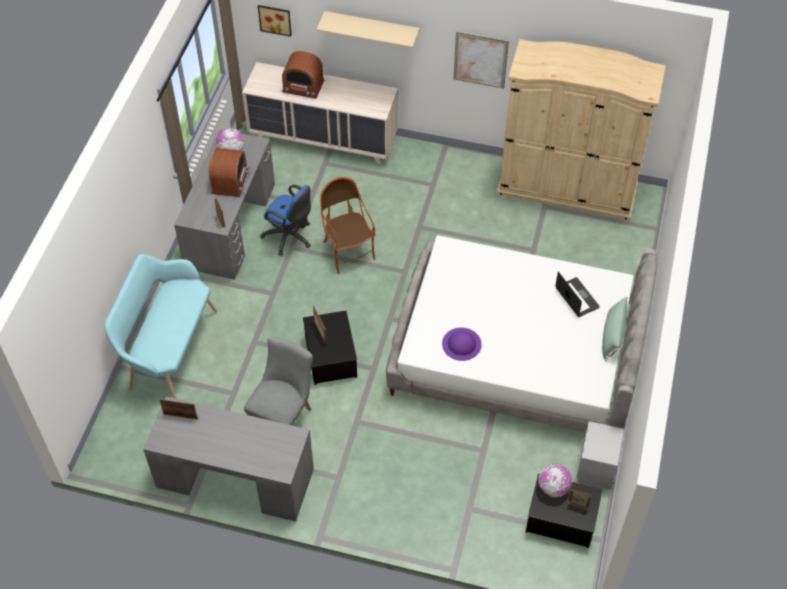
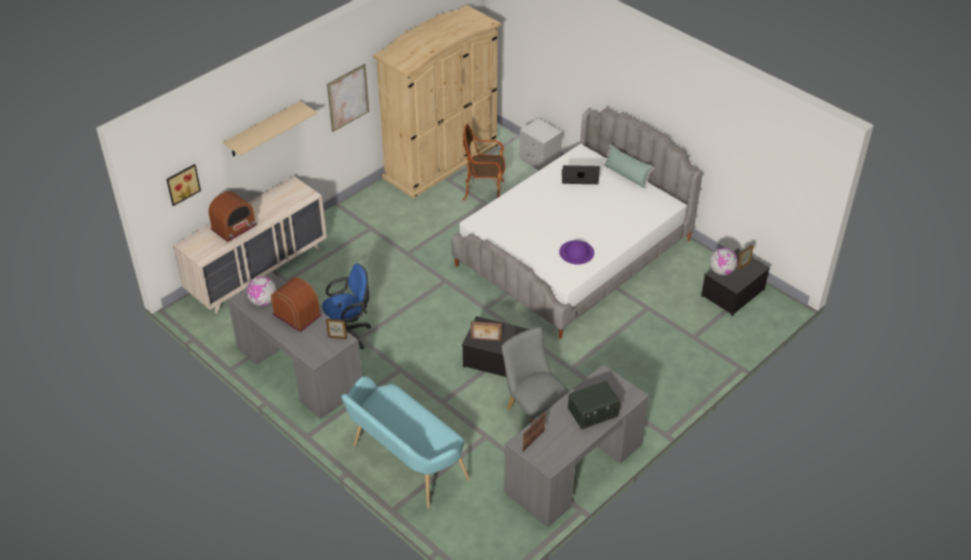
camera: 60 degrees left, 10 degrees down
armchair [320,177,376,274] -> armchair moved to [463,124,506,200]
grey nightstand [576,421,624,490] -> grey nightstand moved to [519,118,562,170]
none -> radio [568,381,620,429]

